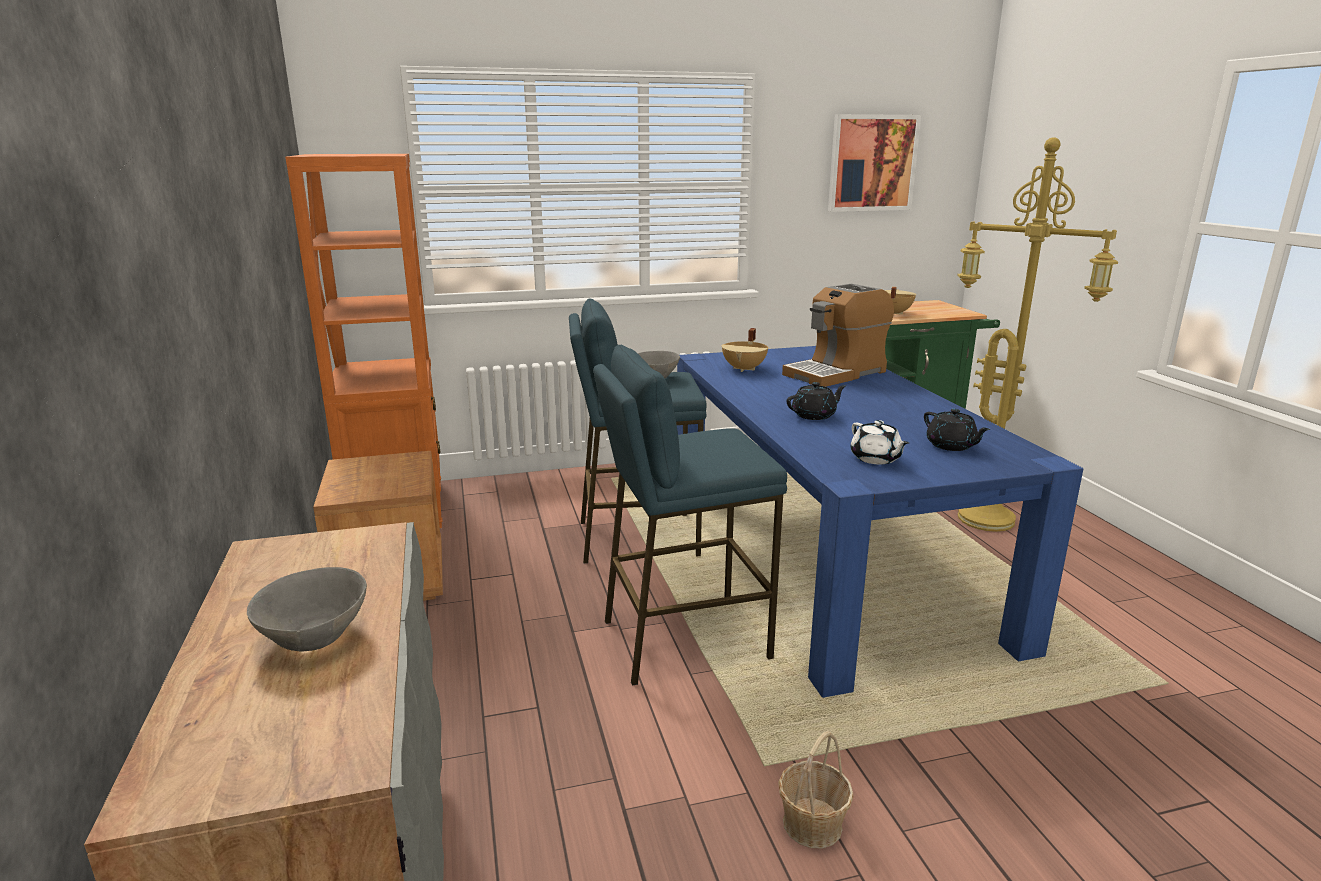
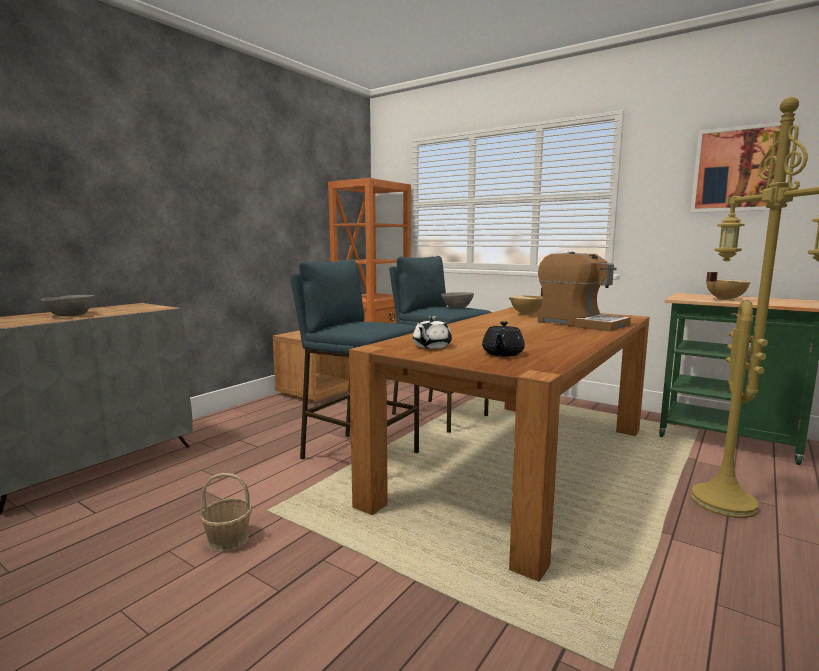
camera: 50 degrees right, 10 degrees down
blue dining table [677,346,1083,698] -> brown dining table [349,307,650,582]
coffee machine [782,284,894,387] -> coffee machine turned 150 degrees counterclockwise [538,252,631,332]
black teapot [787,382,847,420] -> none

